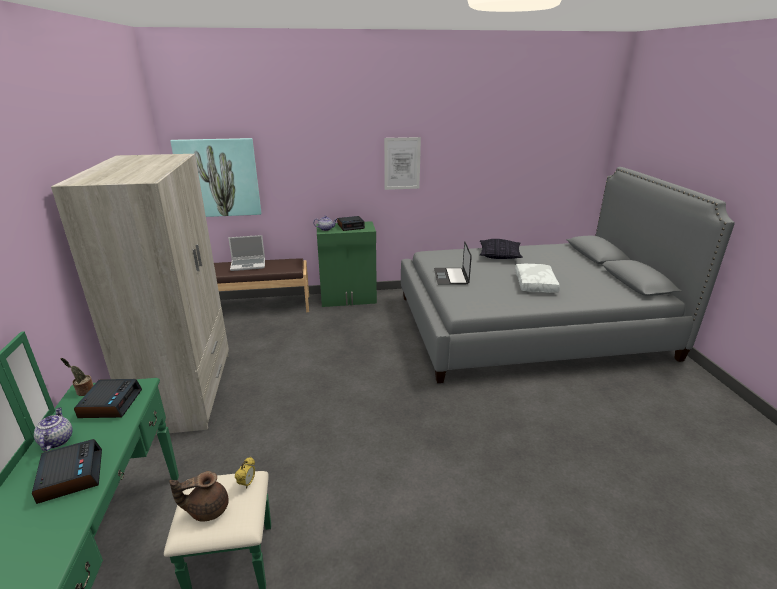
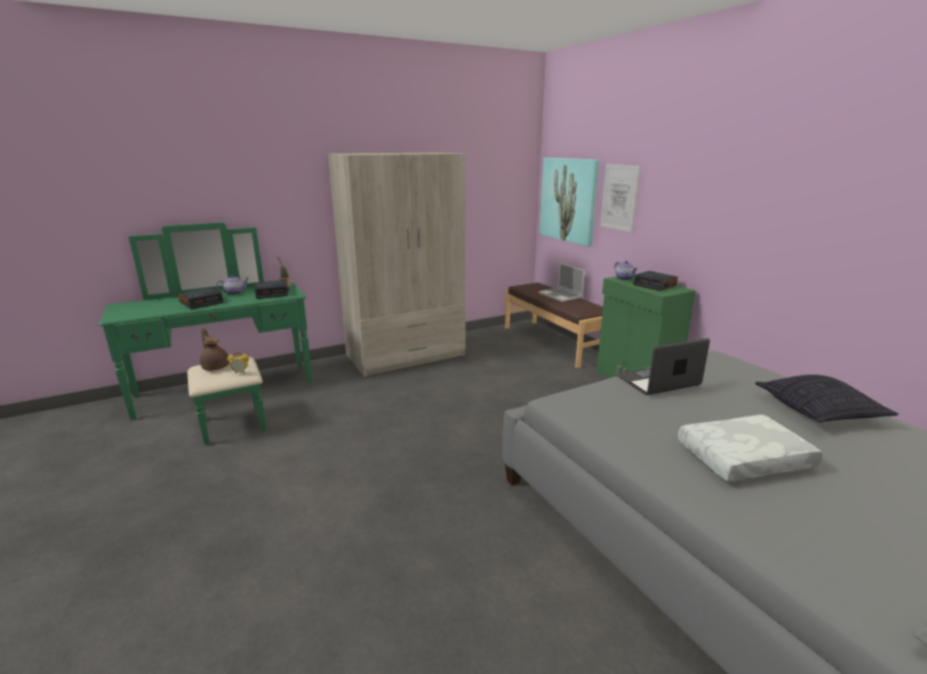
camera: 70 degrees right, 5 degrees down
picture [384,137,421,190] -> picture moved to [600,164,640,232]

